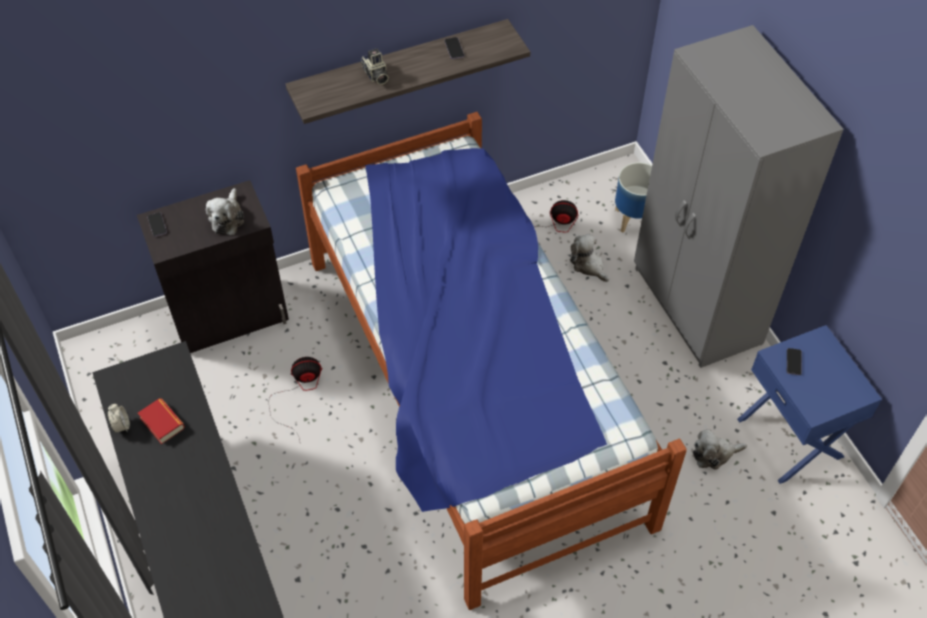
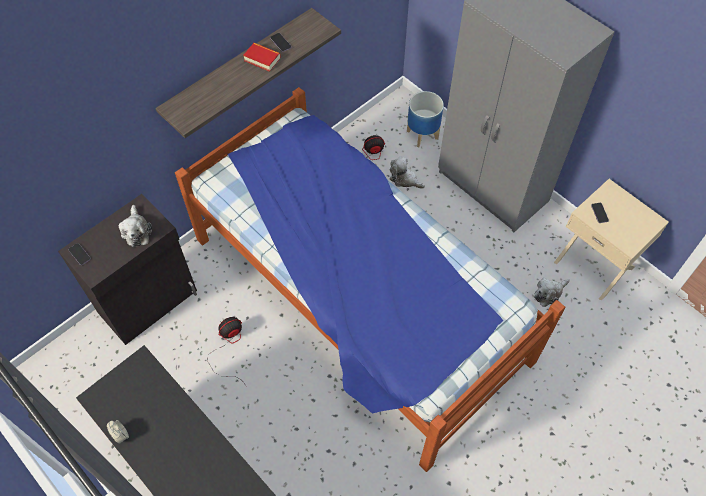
camera: 20 degrees left, 5 degrees up
book [138,398,185,445] -> book moved to [243,43,281,72]
camera [361,49,389,85] -> none
blue nightstand [737,325,882,484] -> beige nightstand [554,179,669,301]

